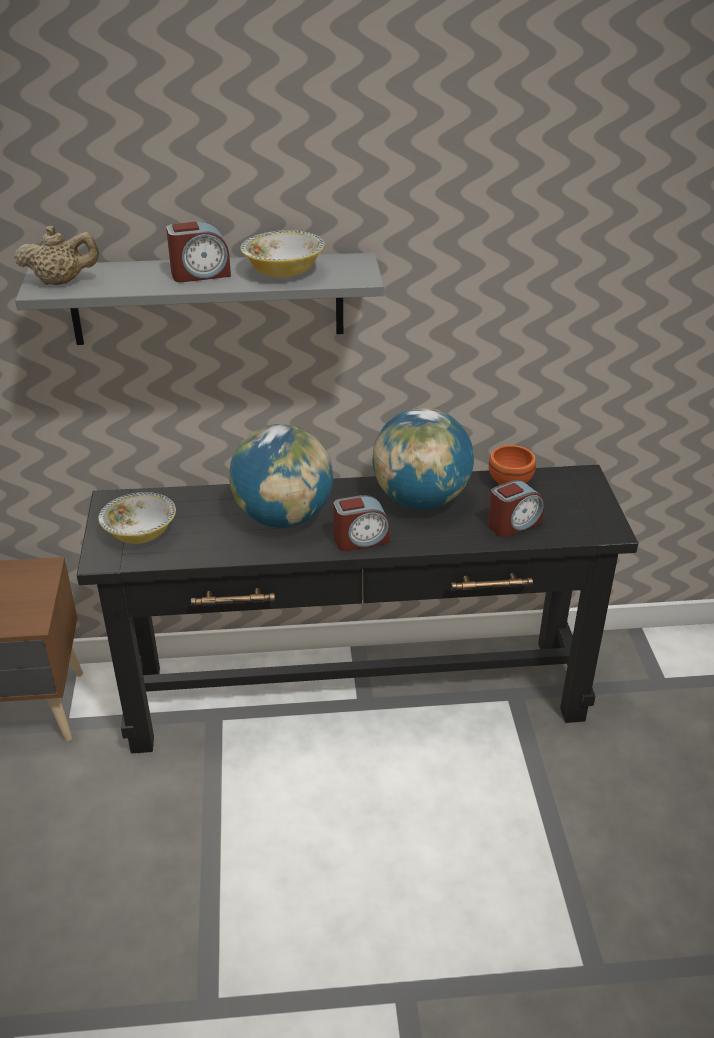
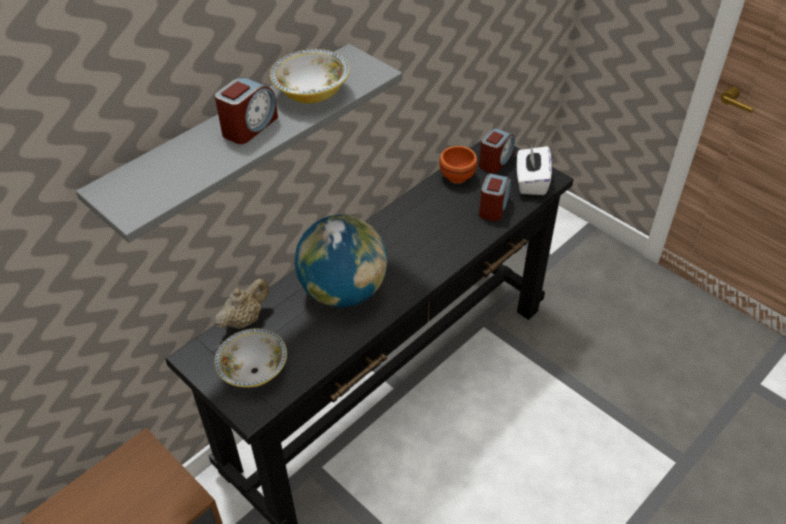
camera: 40 degrees left, 10 degrees up
beige teapot [14,226,99,285] -> beige teapot moved to [215,279,269,329]
alarm clock [333,495,390,551] -> alarm clock moved to [479,128,515,174]
globe [372,408,474,509] -> none
none -> white tissue box [517,145,552,195]

